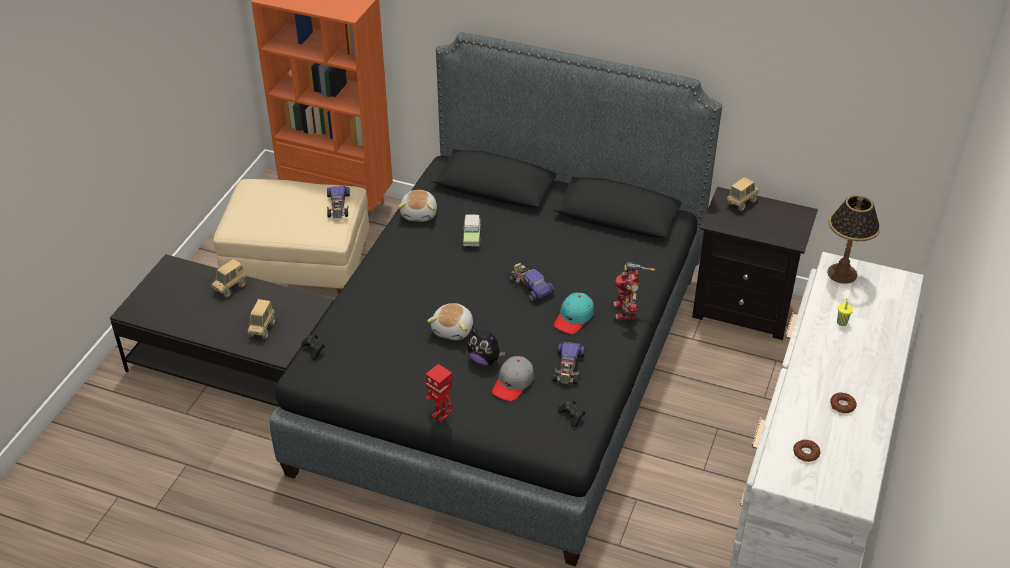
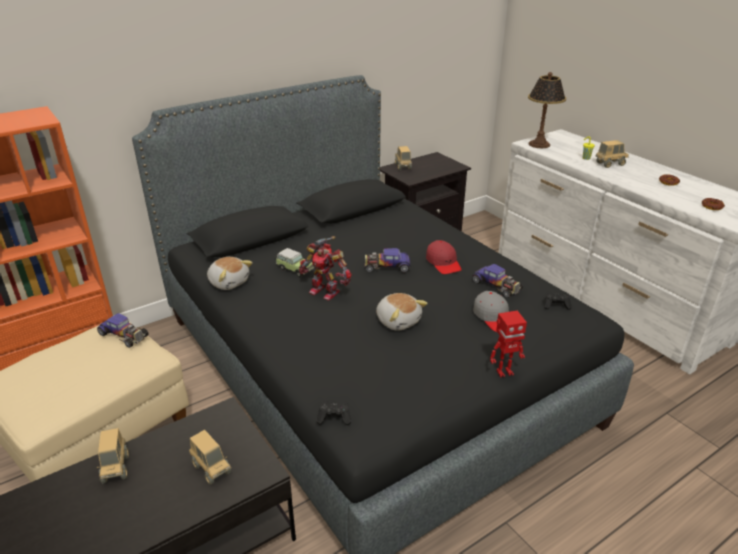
camera: 55 degrees left, 10 degrees down
plush toy [467,327,506,365] -> none
turquoise cap [554,292,594,334] -> red cap [426,240,462,274]
toy robot [613,262,655,320] -> toy robot moved to [299,236,352,301]
none -> toy truck [596,140,629,168]

